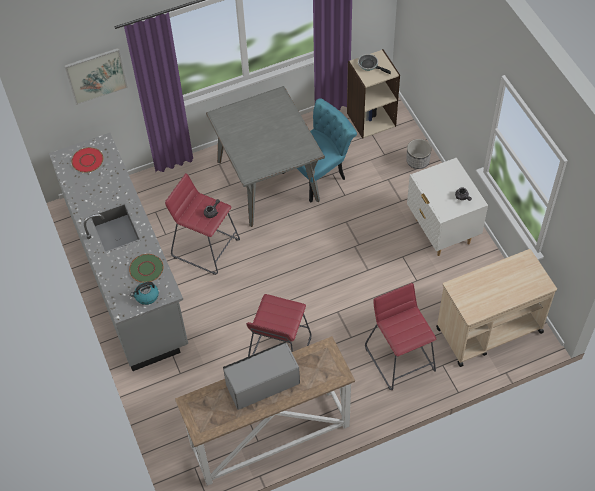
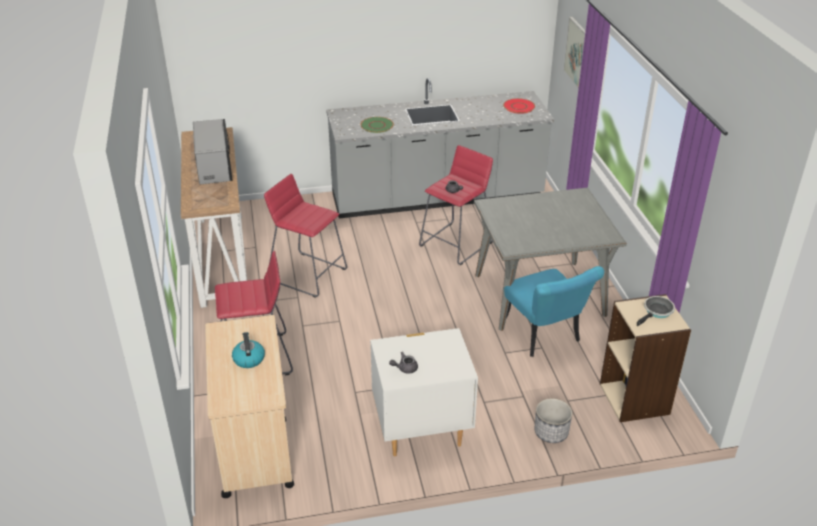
camera: 100 degrees right, 20 degrees down
kettle [130,282,159,305] -> kettle moved to [232,332,265,368]

